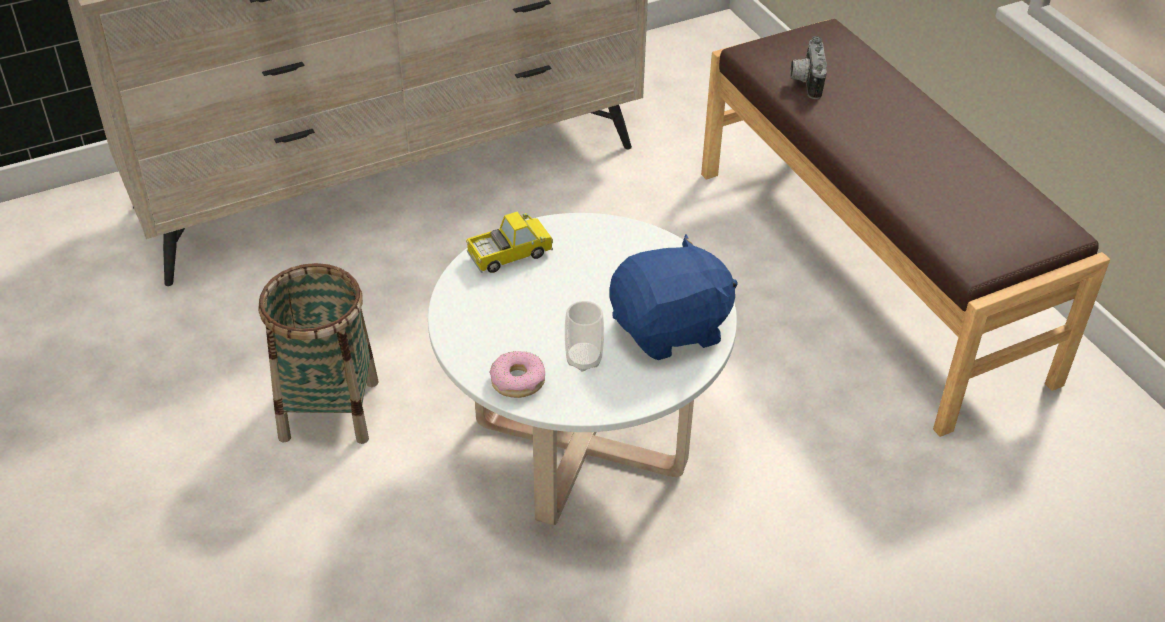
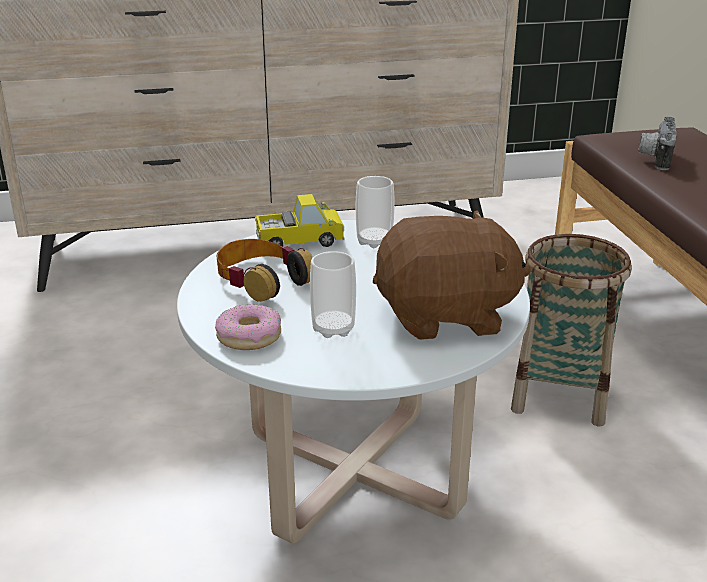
camera: 15 degrees right, 15 degrees down
basket [258,263,379,444] -> basket moved to [511,234,632,427]
blue plush toy [609,234,738,360] -> brown plush toy [373,210,531,340]
none -> headphones [217,239,313,302]
none -> cup [356,176,395,248]

